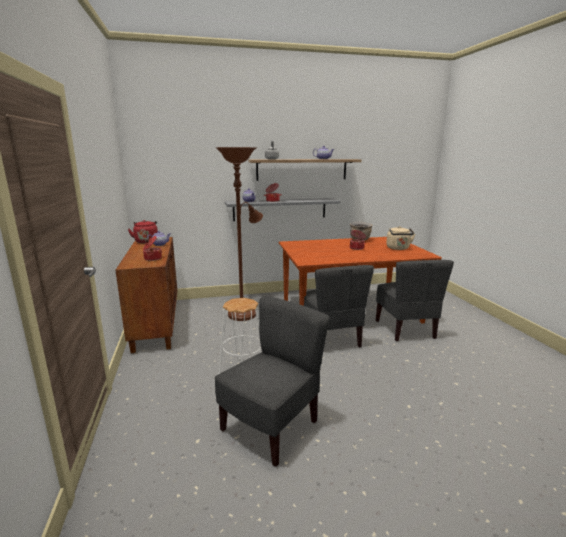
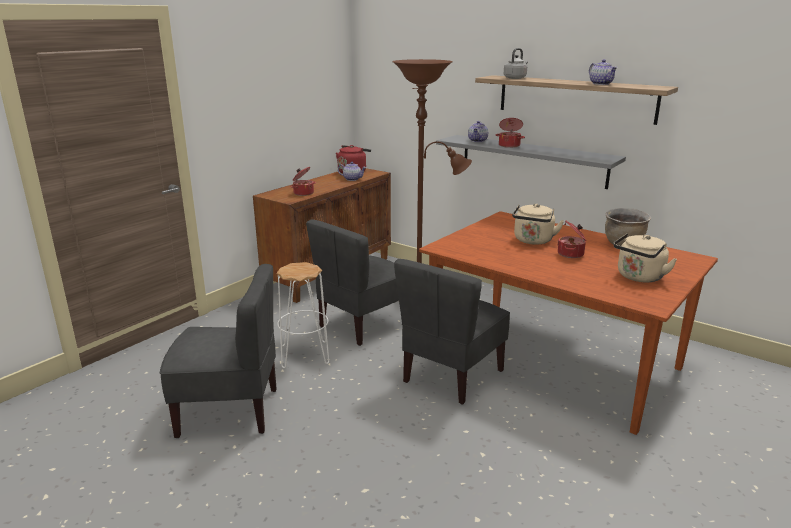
camera: 50 degrees right, 5 degrees up
grey chair [376,260,454,341] -> grey chair moved to [306,220,399,346]
none -> beige kettle [512,204,564,245]

